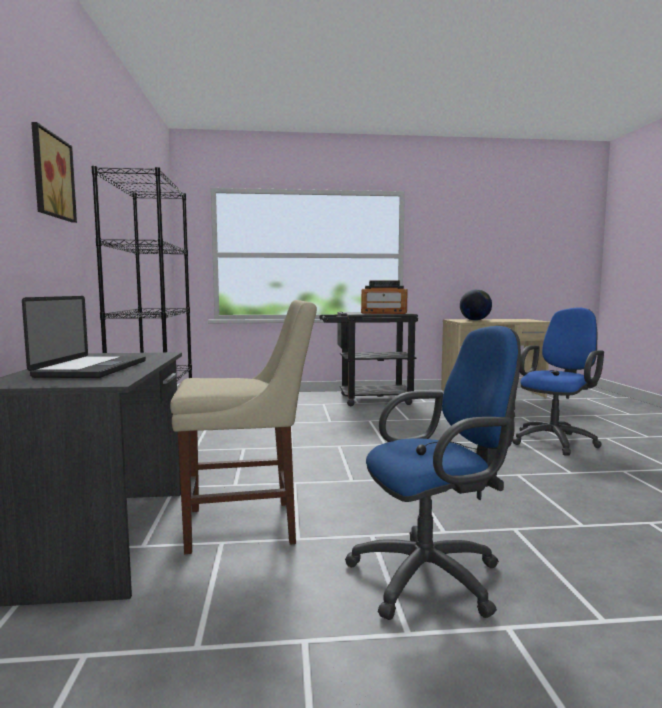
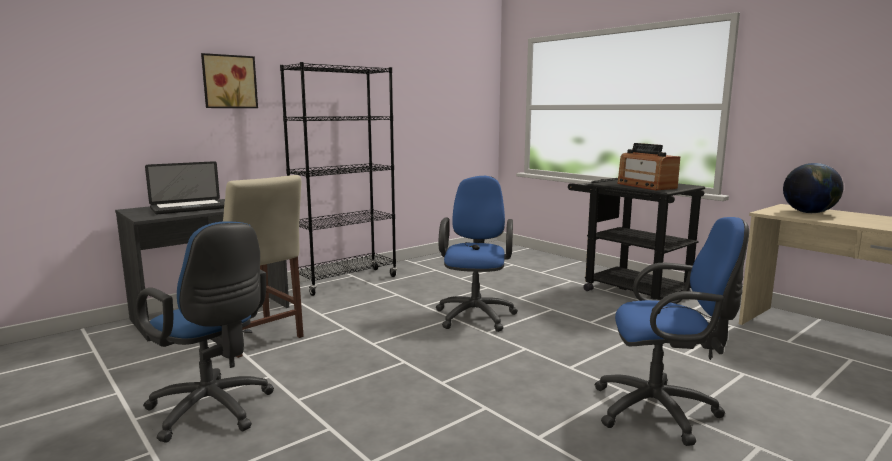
camera: 55 degrees right, 5 degrees up
none -> blue office chair [436,176,518,332]

